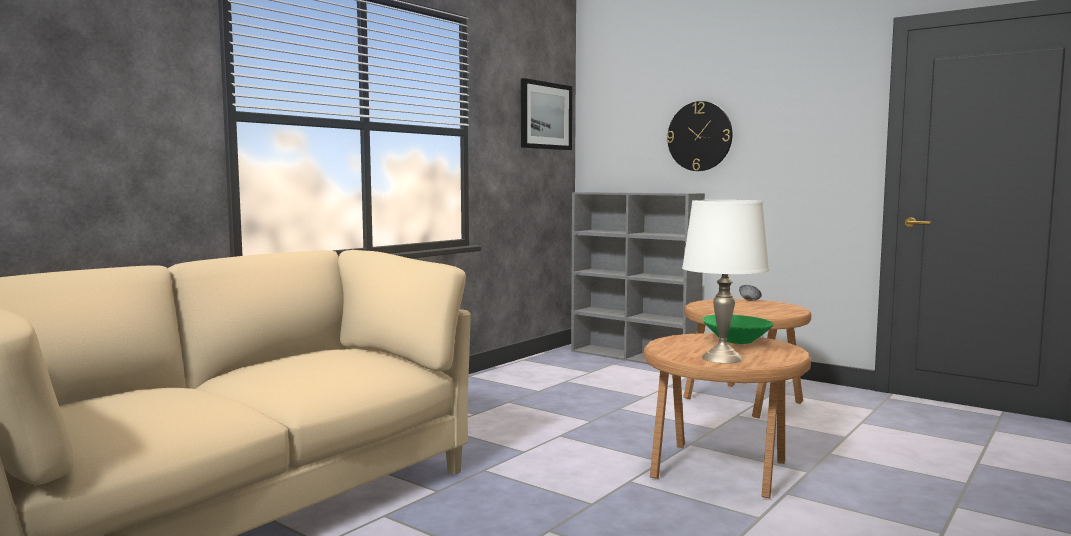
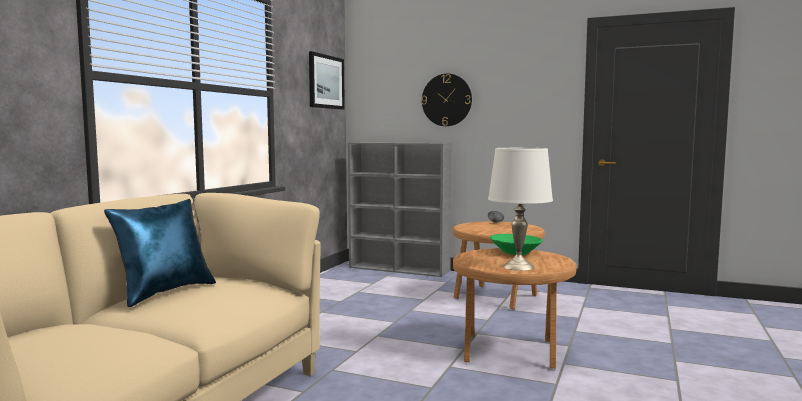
camera: 15 degrees left, 0 degrees up
none -> blue pillow [104,199,216,307]

